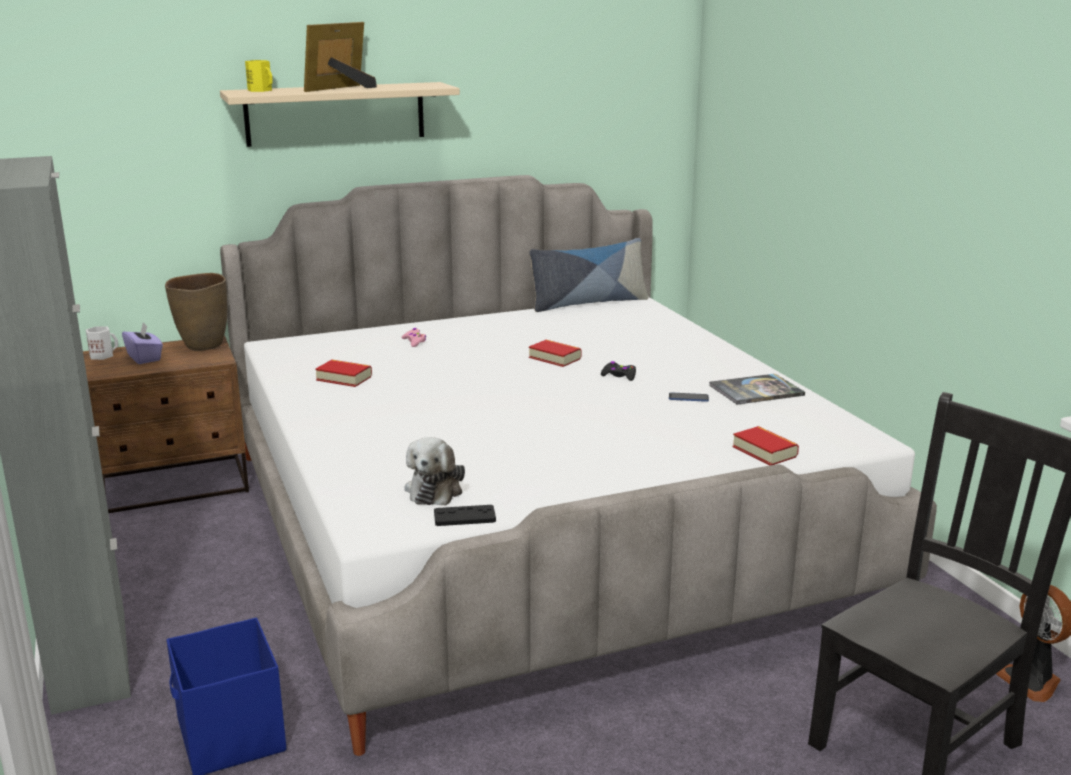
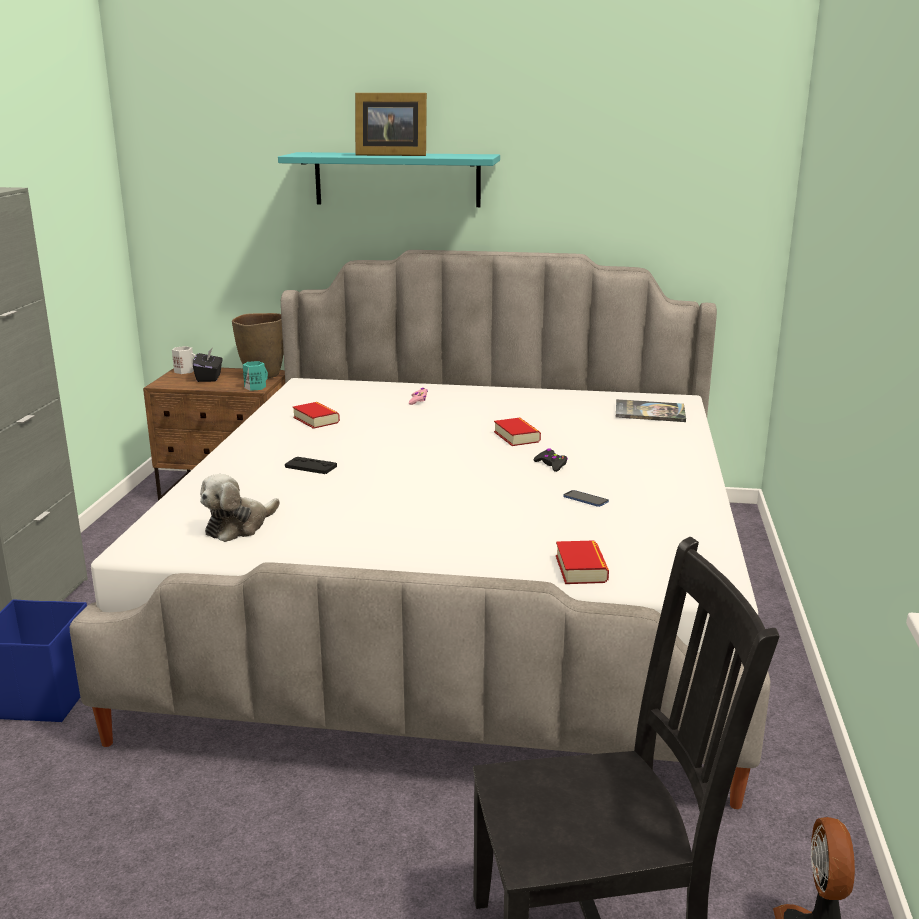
camera: 30 degrees right, 0 degrees up
purple tissue box [122,322,163,364] -> black tissue box [193,347,223,382]
beige shelf [220,82,460,147] -> turquoise shelf [278,152,500,207]
yellow mug [245,60,273,92] -> none
picture frame [304,22,377,92] -> picture frame turned 150 degrees counterclockwise [355,93,427,156]
black game controller [434,505,496,526] -> black game controller moved to [285,457,337,474]
pillow [529,238,649,312] -> none
book [709,374,805,405] -> book moved to [616,399,686,422]
none -> turquoise mug [243,361,268,391]

